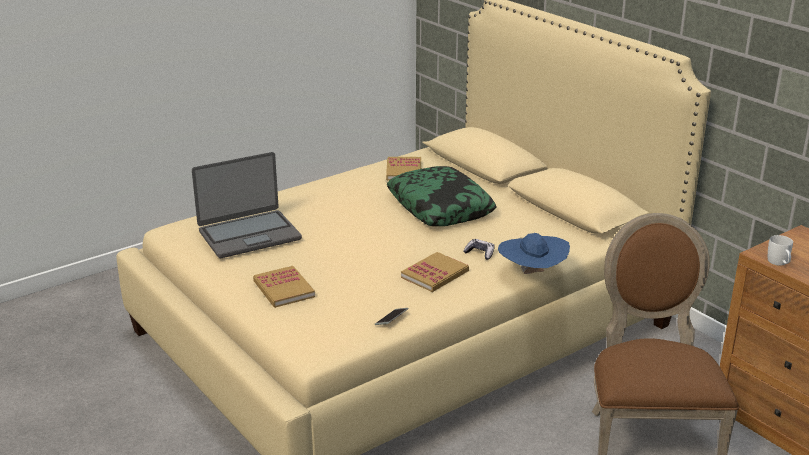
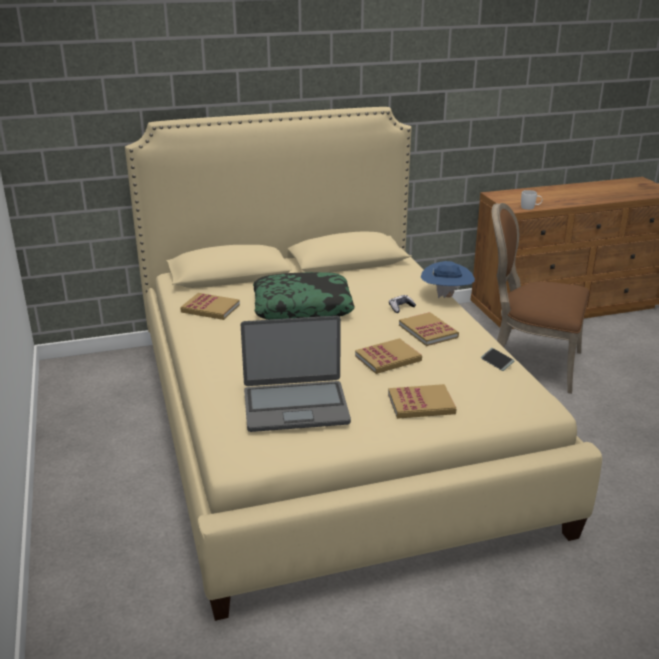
camera: 70 degrees left, 0 degrees up
laptop [192,152,302,258] -> laptop turned 90 degrees clockwise [241,316,351,432]
none -> book [355,338,422,374]

